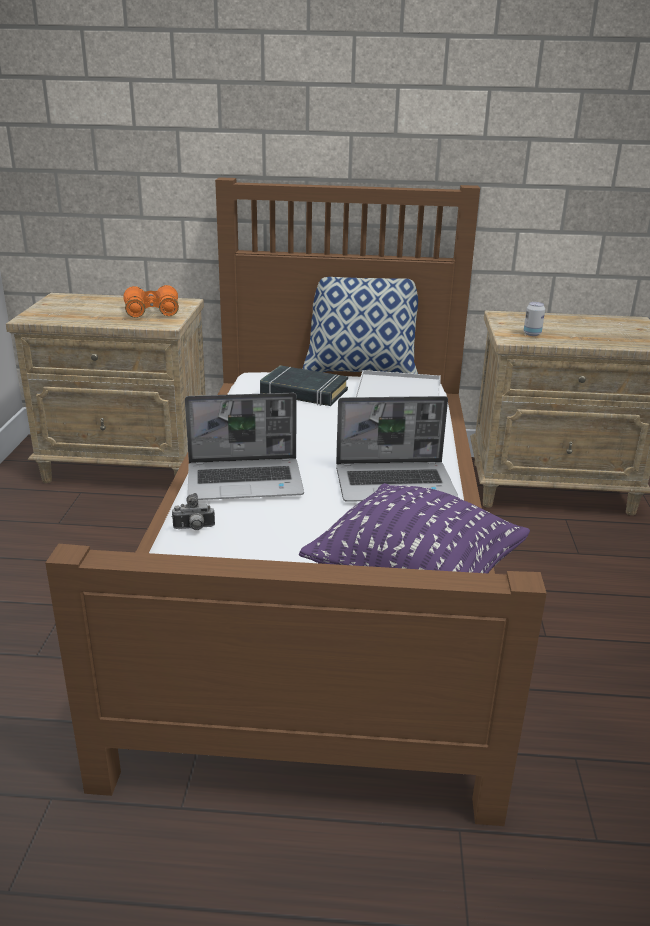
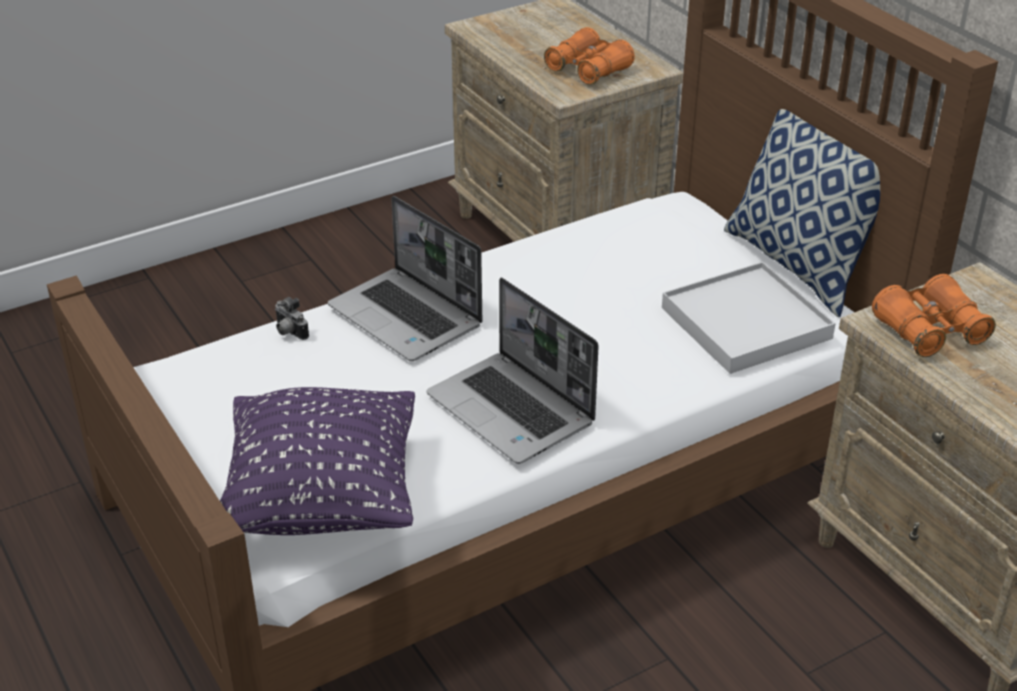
camera: 55 degrees right, 10 degrees up
black book [260,365,348,406] -> none
can [524,302,545,336] -> orange binoculars [872,274,996,357]

